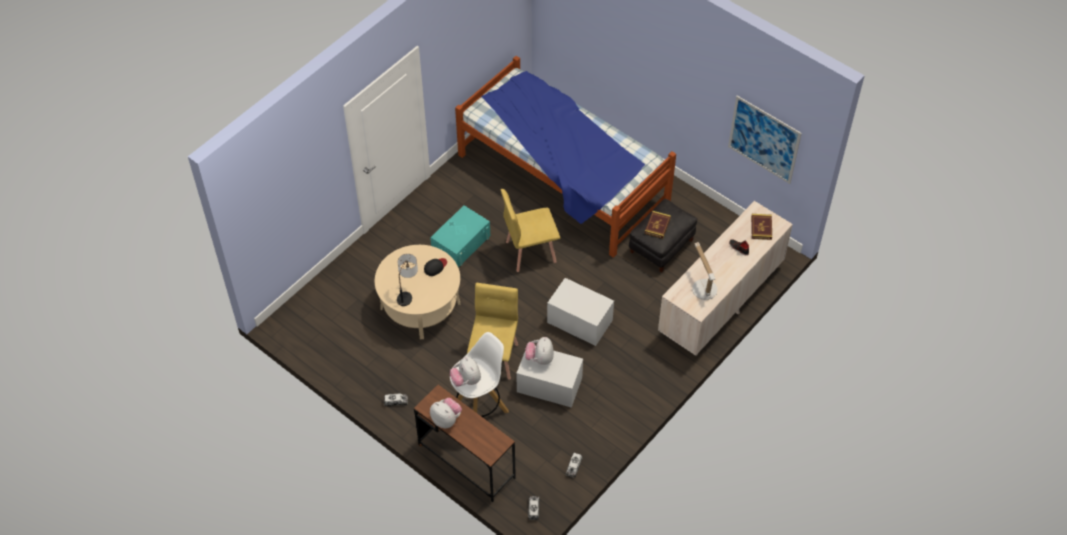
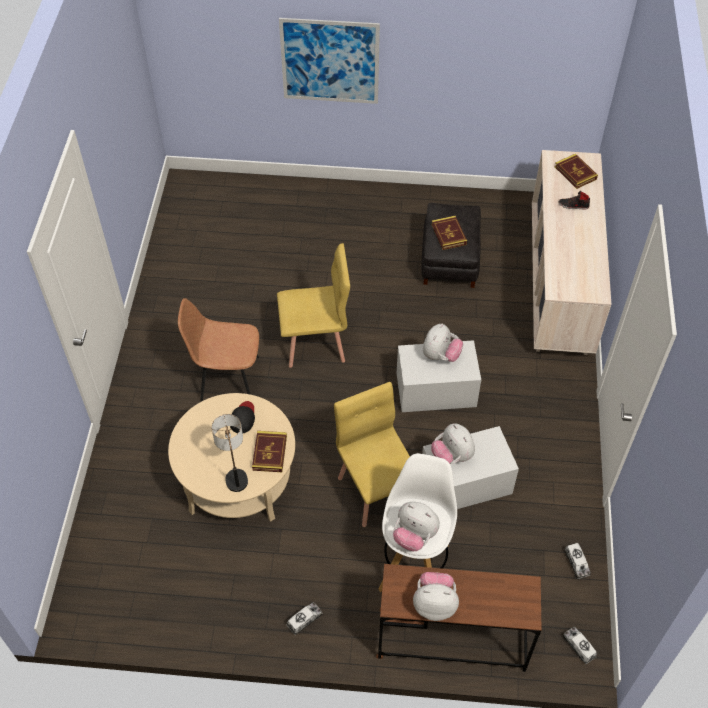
camera: 35 degrees left, 0 degrees up
turquoise storage box [430,205,490,268] -> brown chair [178,298,259,402]
bed [455,56,676,258] -> none
yellow chair [501,189,561,272] -> yellow chair turned 135 degrees counterclockwise [277,243,350,368]
table lamp [692,242,717,300] -> none
picture [728,96,802,184] -> picture moved to [279,18,380,104]
none -> book [252,431,287,472]
none -> plush toy [423,324,463,362]

